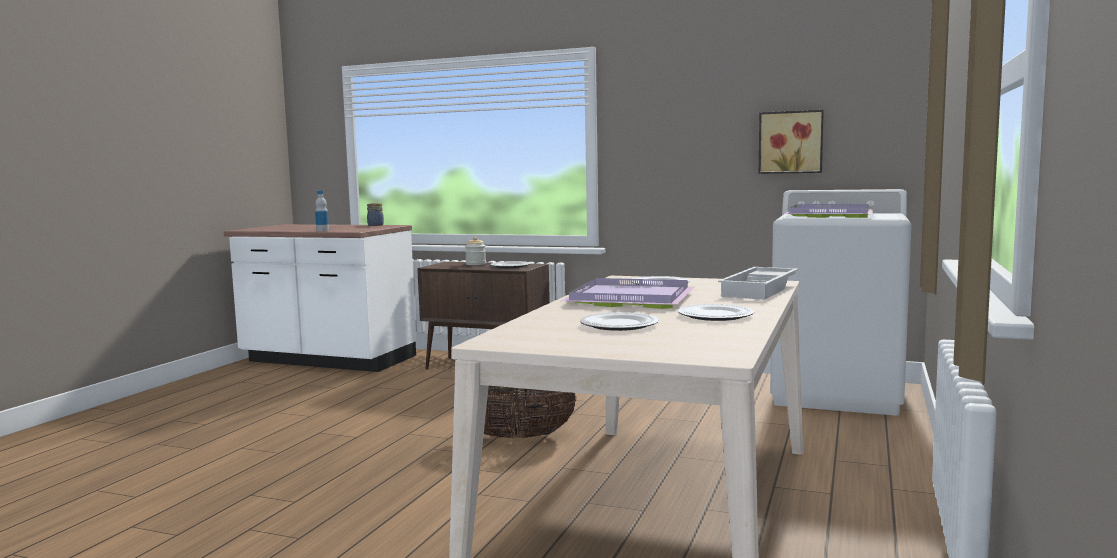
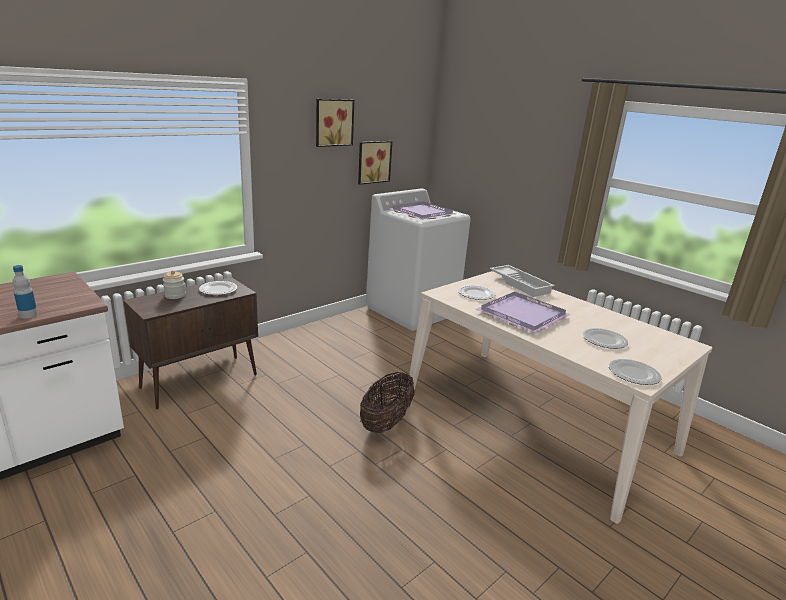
camera: 65 degrees left, 15 degrees up
jar [367,203,384,226] -> none
plate [678,304,754,321] -> plate moved to [609,359,661,385]
none -> picture [316,99,354,147]

